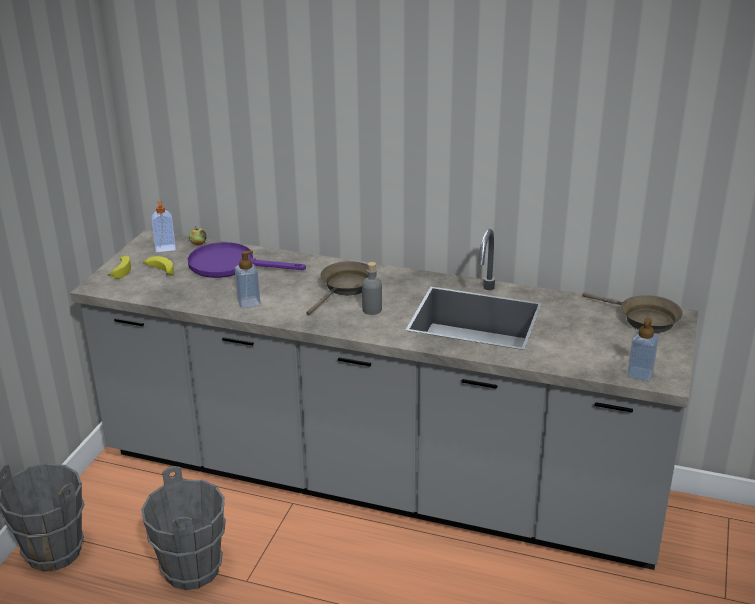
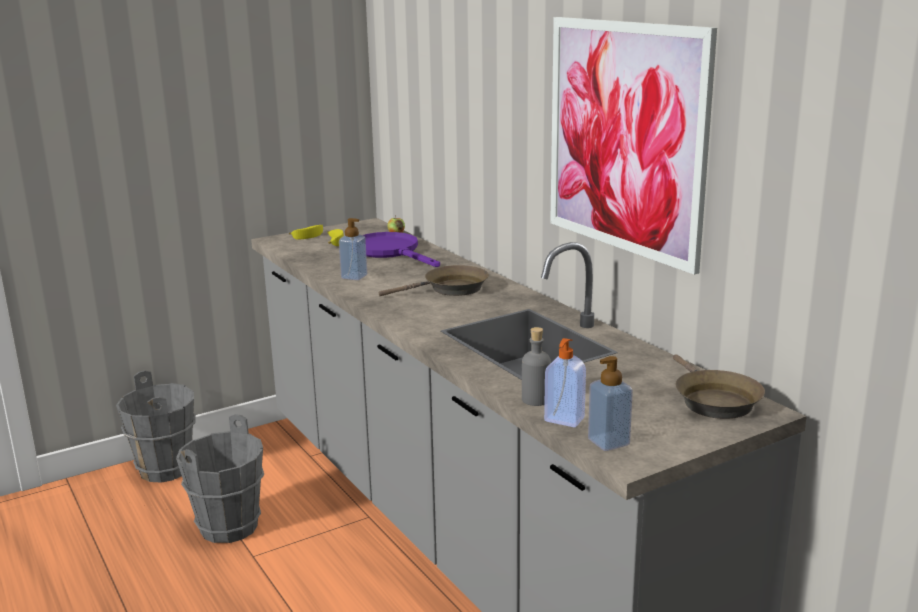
camera: 40 degrees right, 10 degrees down
soap dispenser [151,201,176,252] -> soap dispenser moved to [544,338,586,427]
grey bottle [362,262,382,315] -> grey bottle moved to [522,327,551,406]
none -> picture [550,17,717,275]

